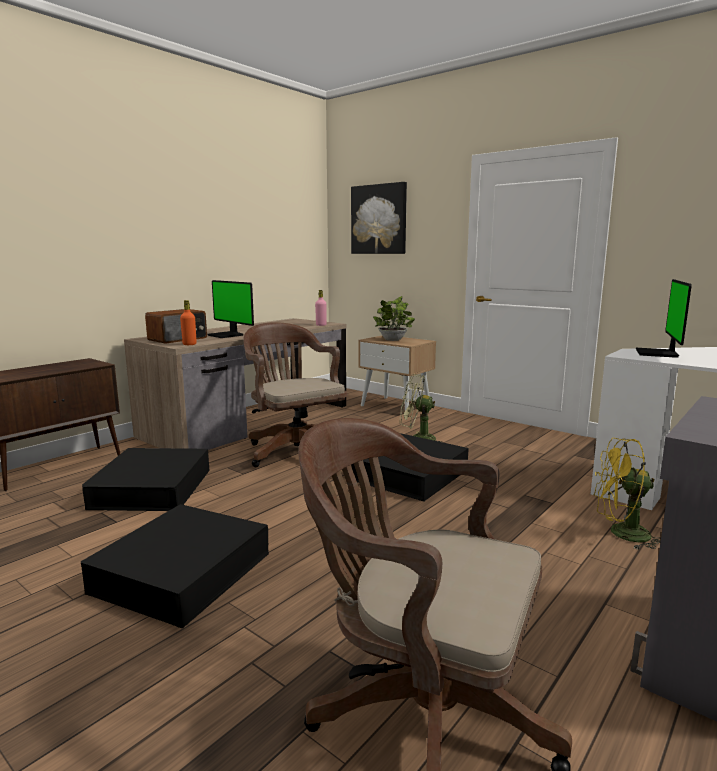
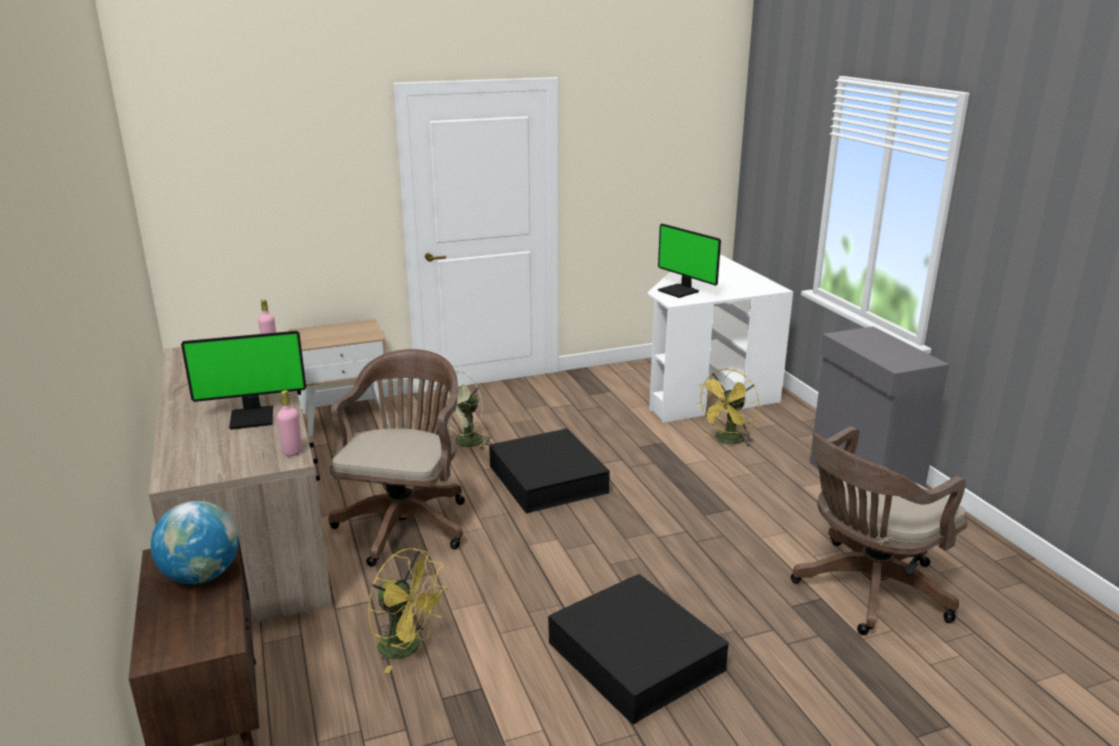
camera: 60 degrees left, 10 degrees up
black storage box [82,448,209,511] -> yellow fan [368,548,448,673]
radio [145,309,207,344] -> none
orange bottle [180,300,197,345] -> pink bottle [277,390,302,456]
brown office chair [243,322,347,467] -> brown office chair turned 105 degrees clockwise [329,349,465,567]
picture [351,182,407,254] -> none
potted plant [373,296,415,341] -> none
none -> globe [151,501,239,584]

